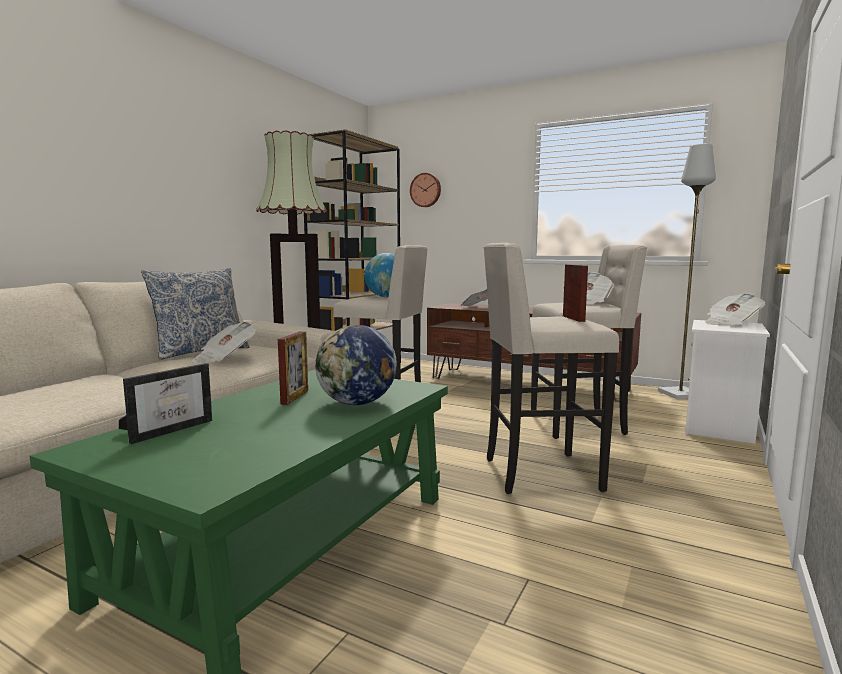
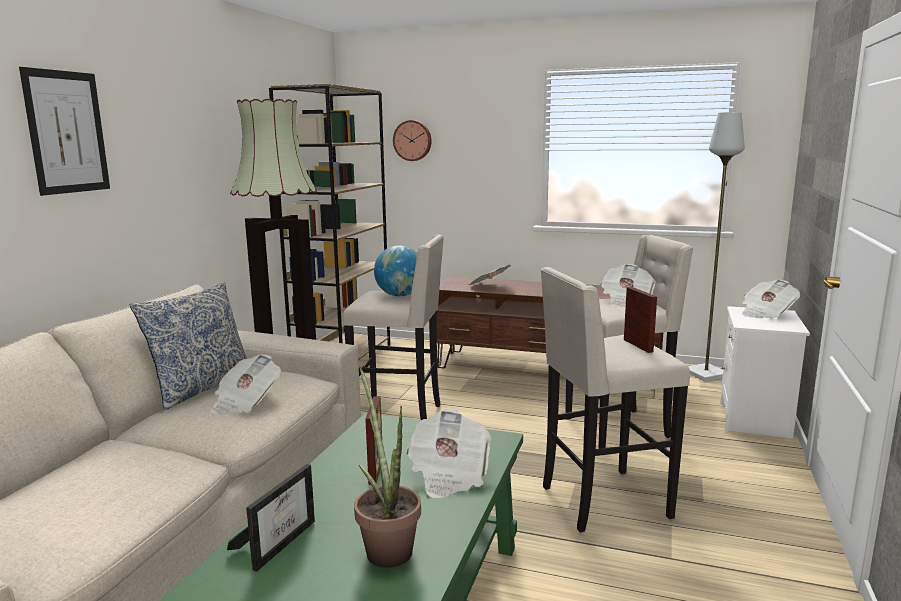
camera: 10 degrees left, 5 degrees up
globe [315,325,397,405] -> newspaper [407,410,492,498]
none -> picture [19,67,110,196]
none -> potted plant [354,368,421,568]

